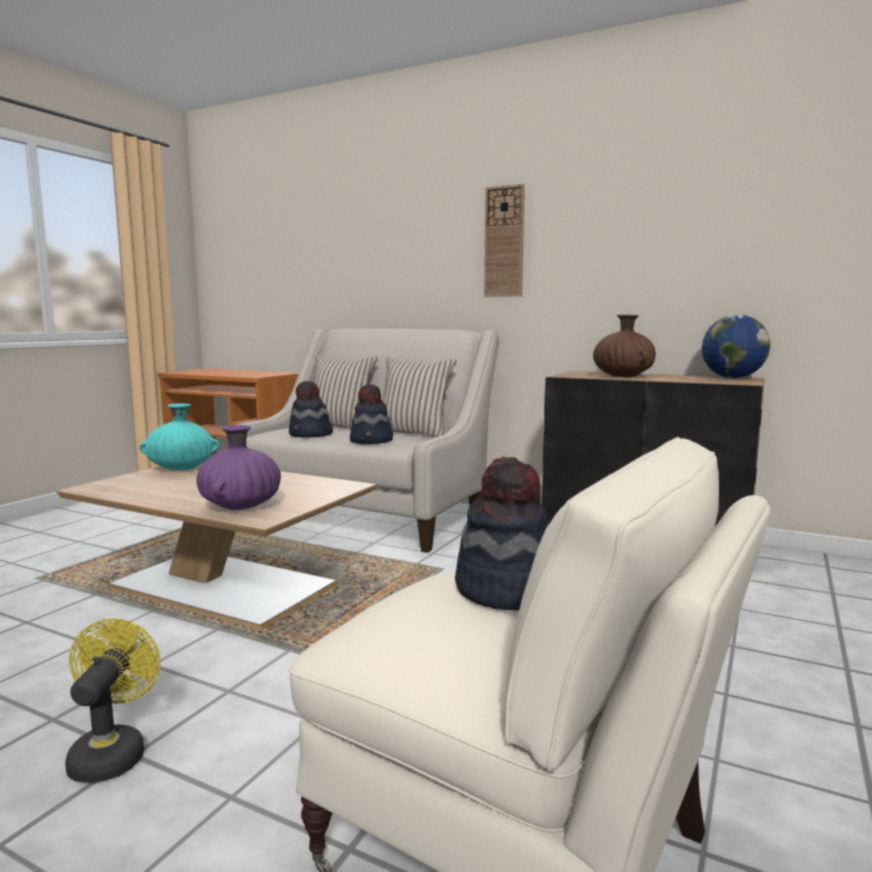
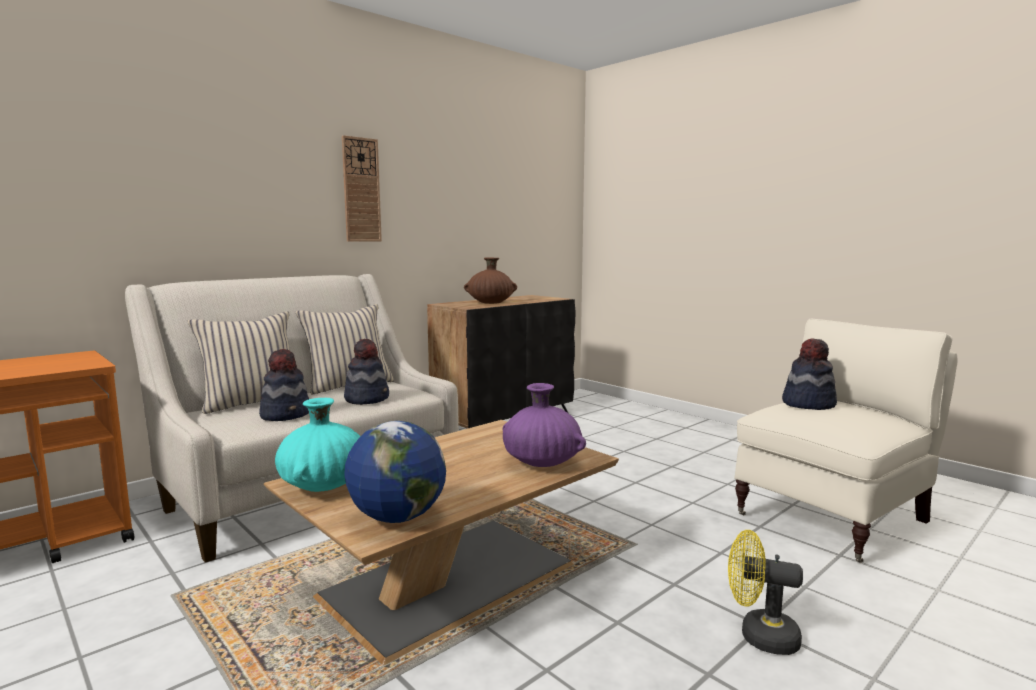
camera: 70 degrees left, 0 degrees up
globe [702,315,770,378] -> globe moved to [344,421,446,523]

